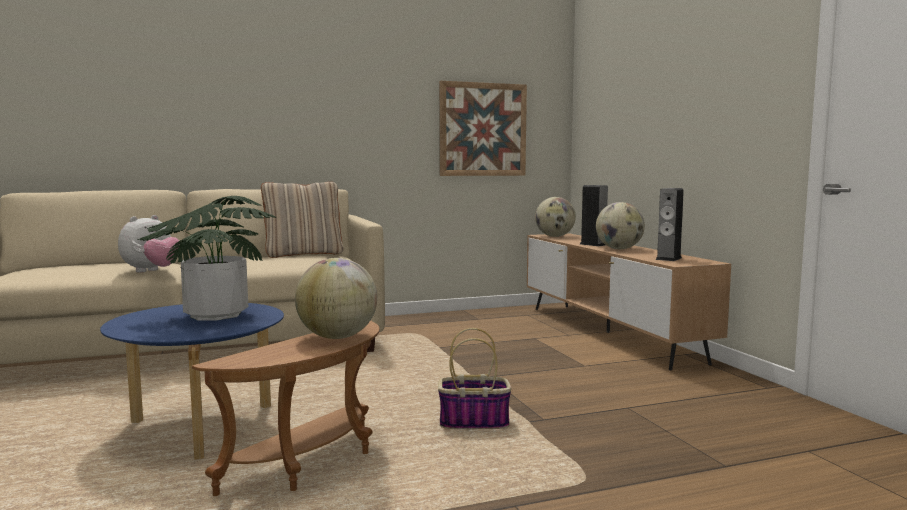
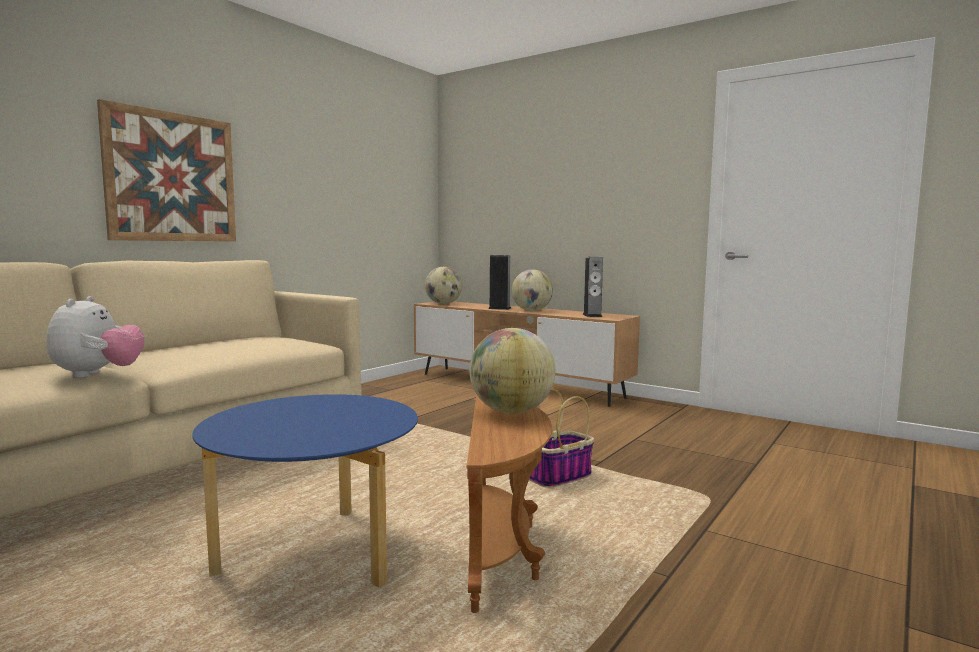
camera: 35 degrees left, 0 degrees up
potted plant [137,196,276,321] -> none
beige pillow [261,182,344,258] -> none
picture [439,81,527,176] -> picture moved to [97,99,236,242]

